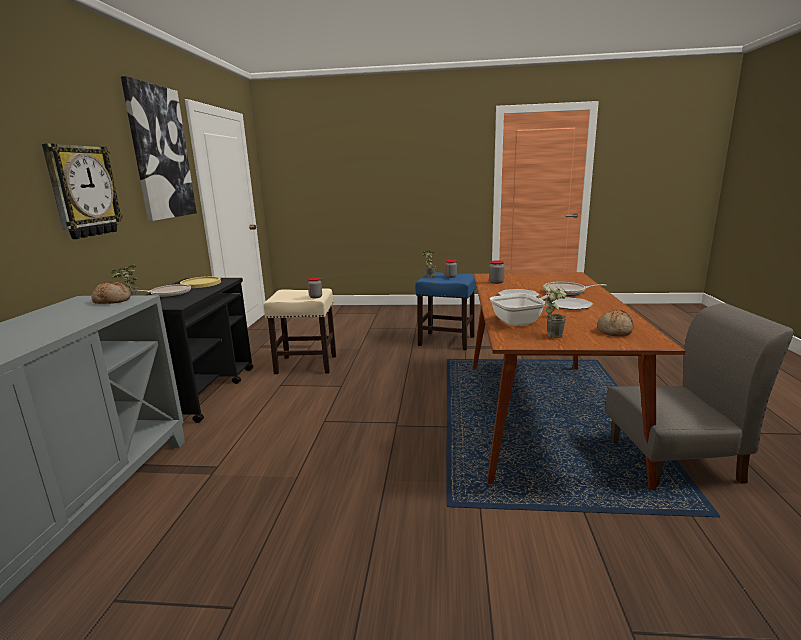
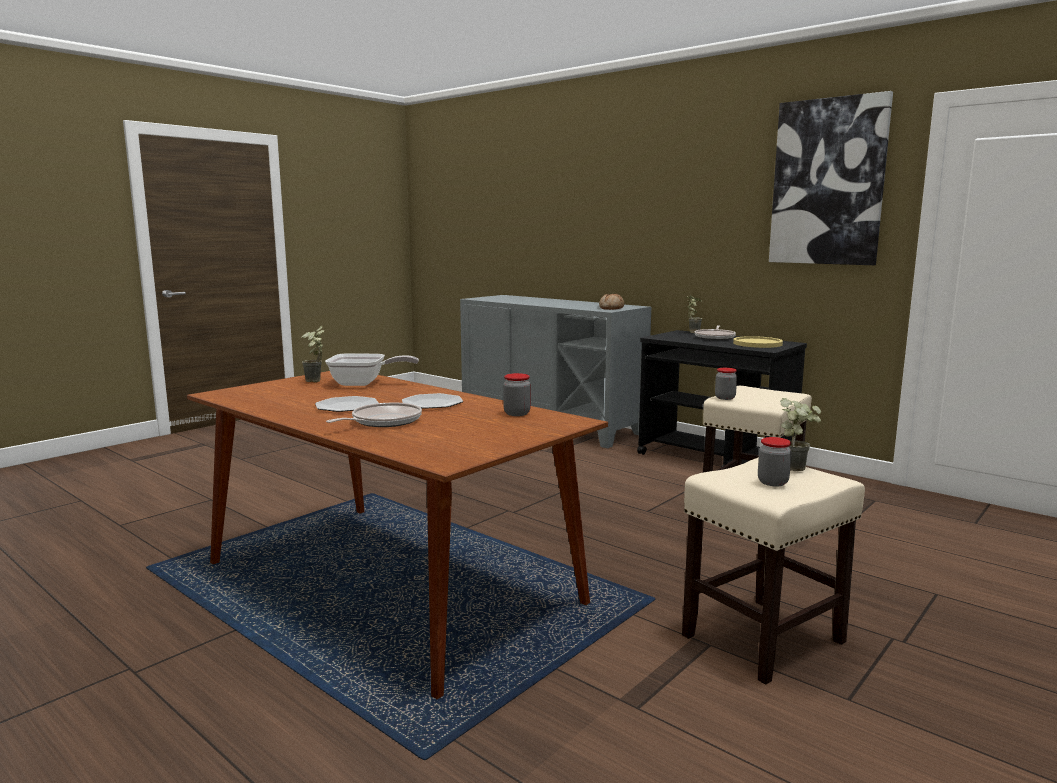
camera: 125 degrees right, 5 degrees down
wall clock [42,143,123,239] -> none
blue stool [415,272,476,350] -> beige stool [682,457,865,685]
frying pan [490,293,566,326] -> frying pan turned 105 degrees counterclockwise [325,353,419,386]
bread [597,310,634,336] -> none
grey chair [605,303,794,487] -> none

